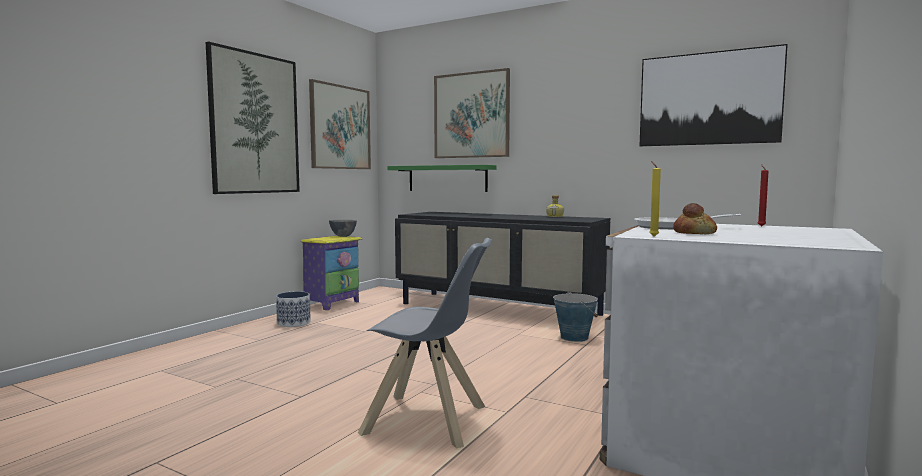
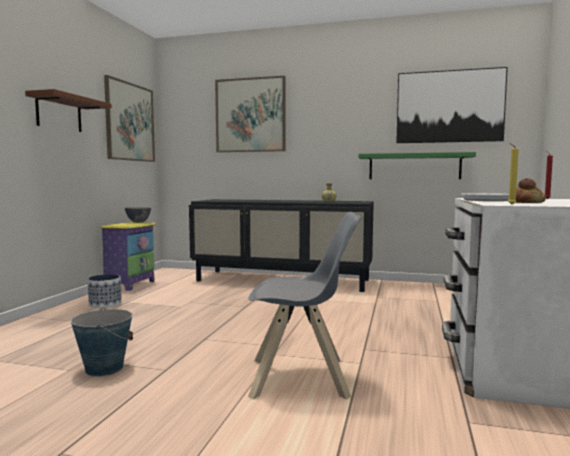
camera: 15 degrees left, 0 degrees up
picture [206,42,300,194] -> brown shelf [25,89,112,132]
green shelf [387,165,497,192] -> green shelf moved to [358,152,476,179]
bucket [553,292,598,342] -> bucket moved to [71,307,133,377]

